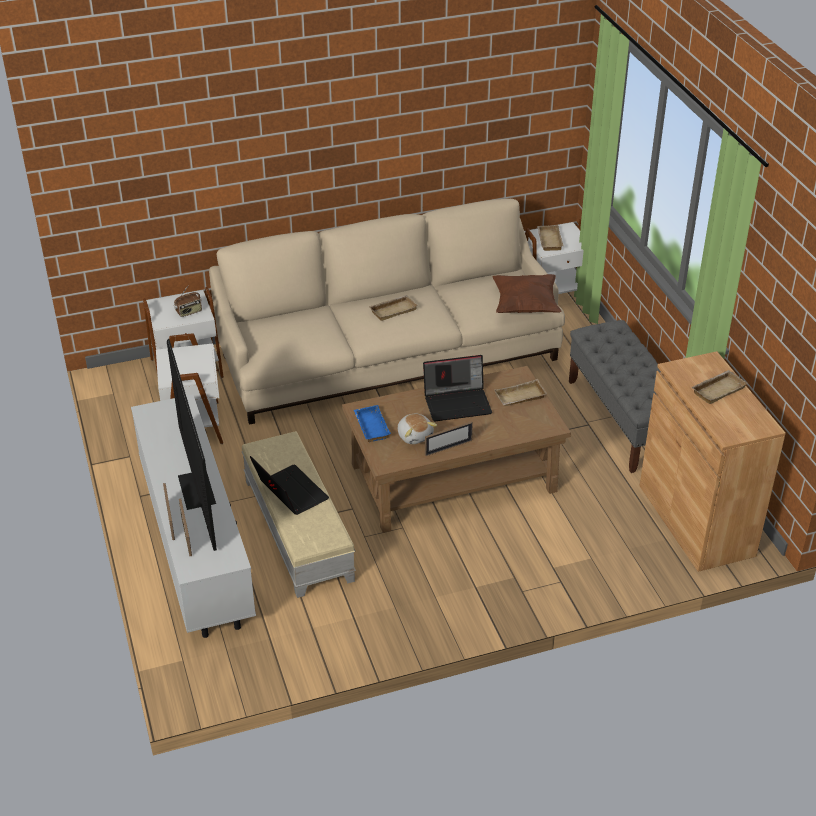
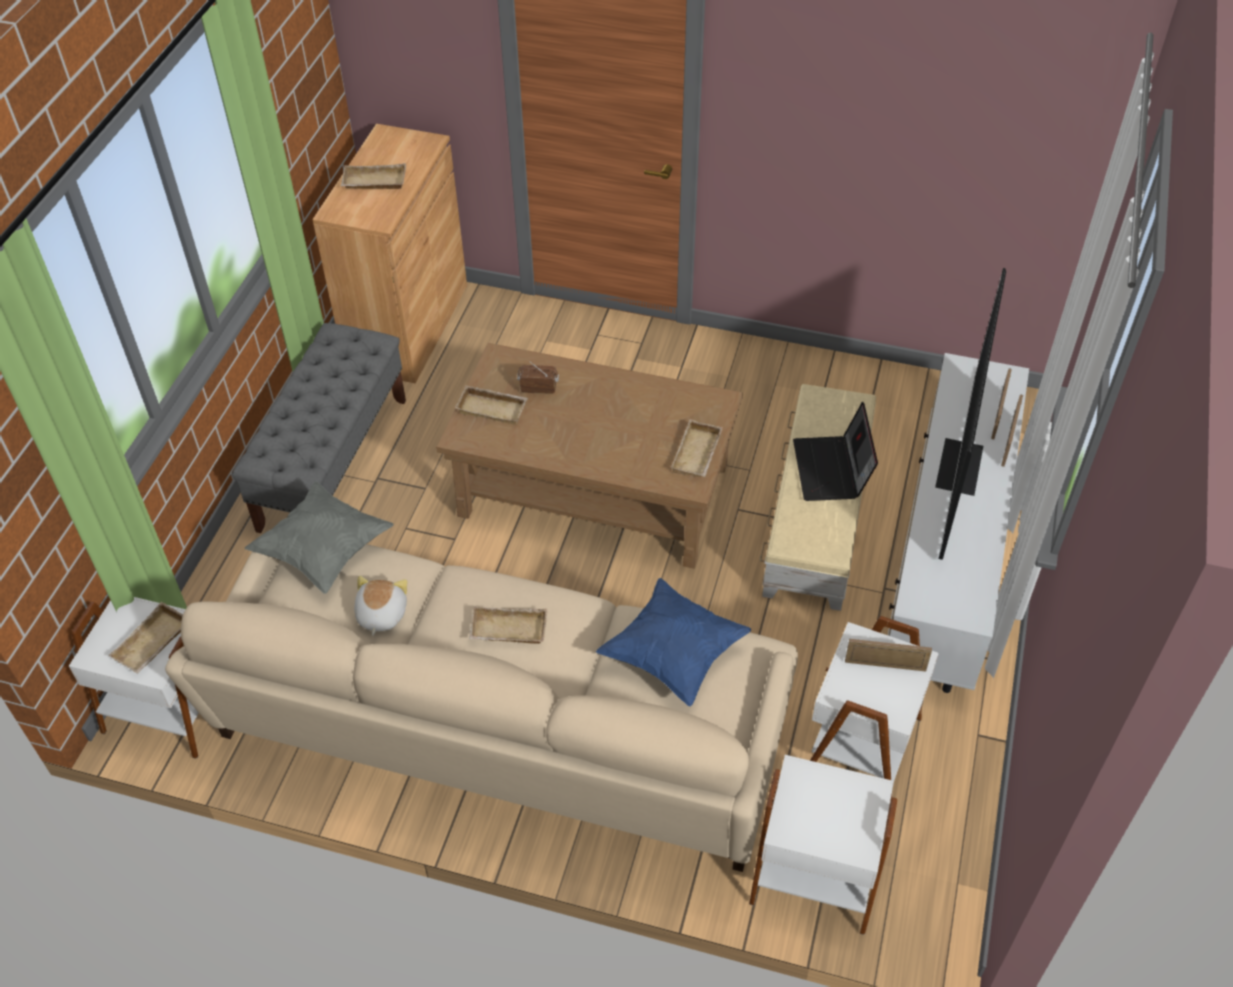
camera: 145 degrees left, 10 degrees up
radio [174,286,202,317] -> radio moved to [517,361,559,394]
blue tray [354,405,391,442] -> beige tray [671,419,723,477]
plush toy [398,414,437,444] -> plush toy moved to [354,576,407,636]
laptop [423,355,492,421] -> none
picture frame [425,421,473,456] -> picture frame moved to [845,639,932,671]
brown pillow [492,274,562,313] -> grey pillow [245,481,394,594]
none -> blue pillow [596,578,751,706]

